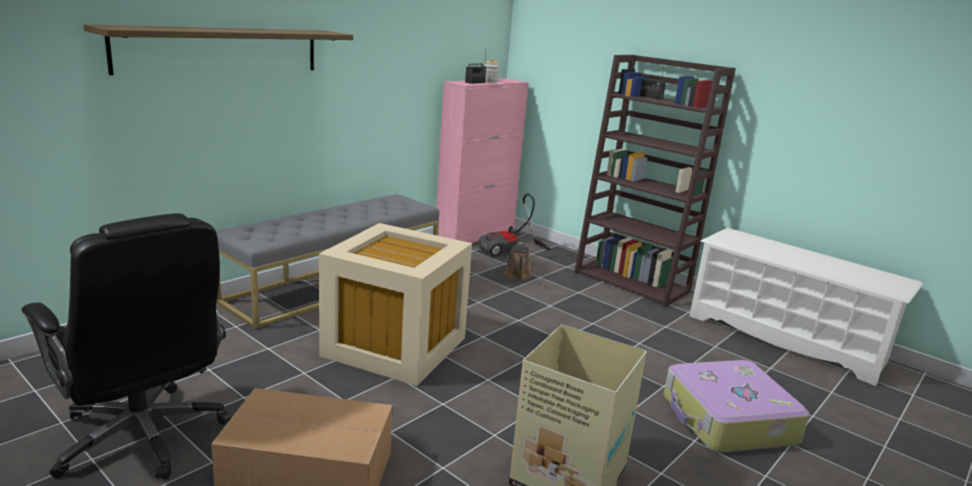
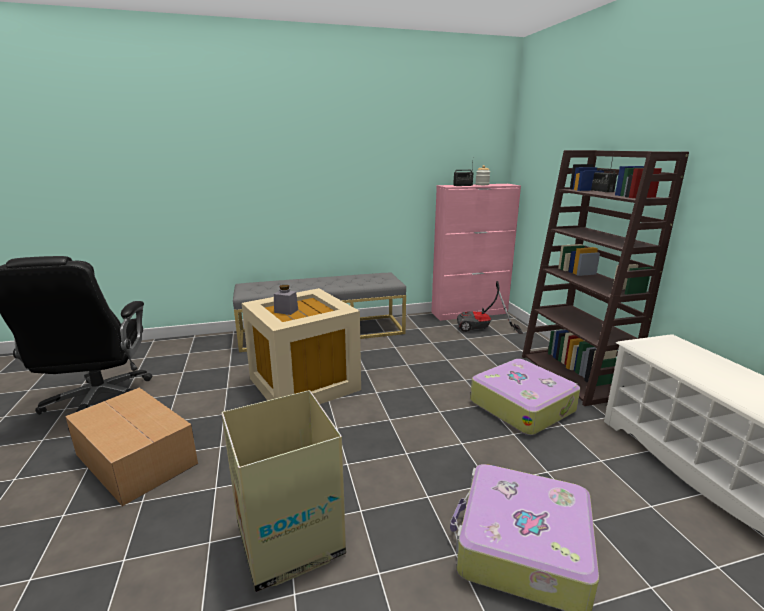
camera: 35 degrees right, 0 degrees up
shelf [83,24,353,75] -> none
brown watering can [504,242,532,281] -> none
none -> grey jar [274,285,298,315]
none -> suitcase [470,359,580,435]

